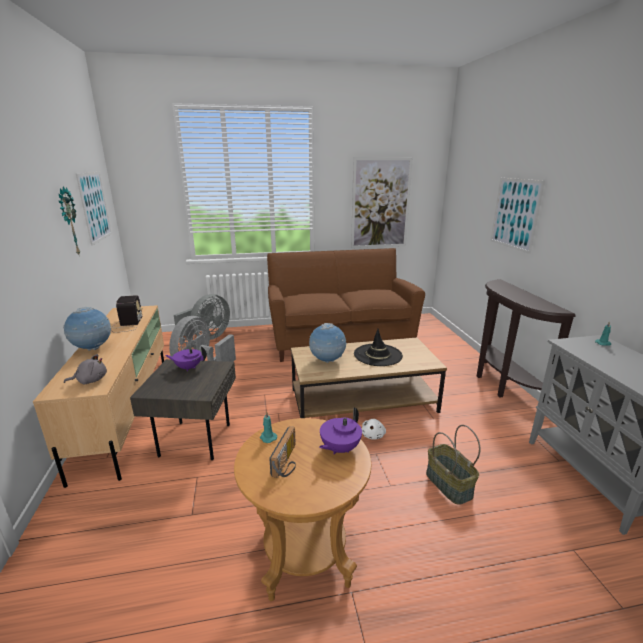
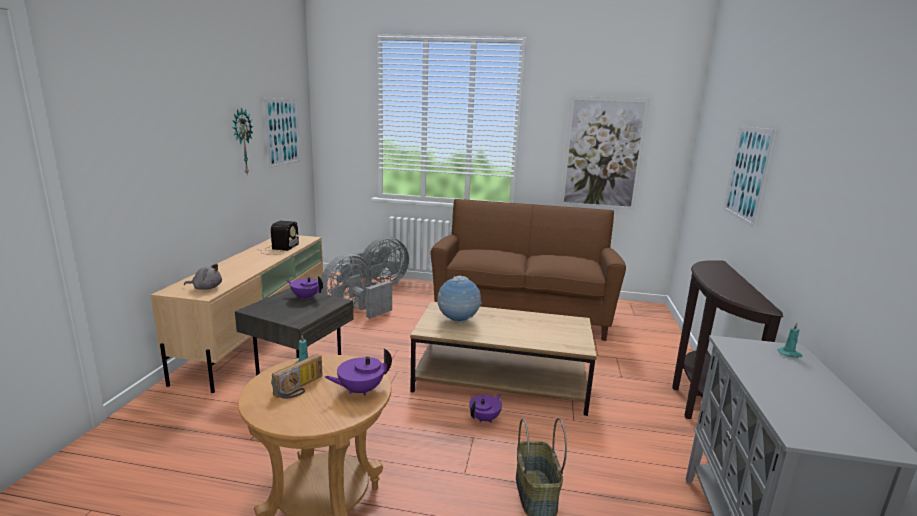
camera: 20 degrees right, 5 degrees down
globe [63,307,111,351] -> none
black hat [354,329,403,366] -> none
white plush toy [362,419,386,440] -> purple teapot [469,394,502,423]

